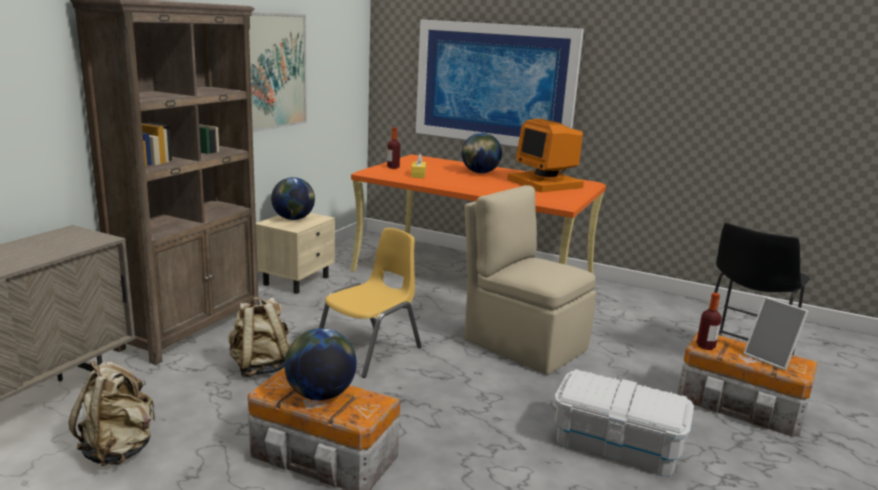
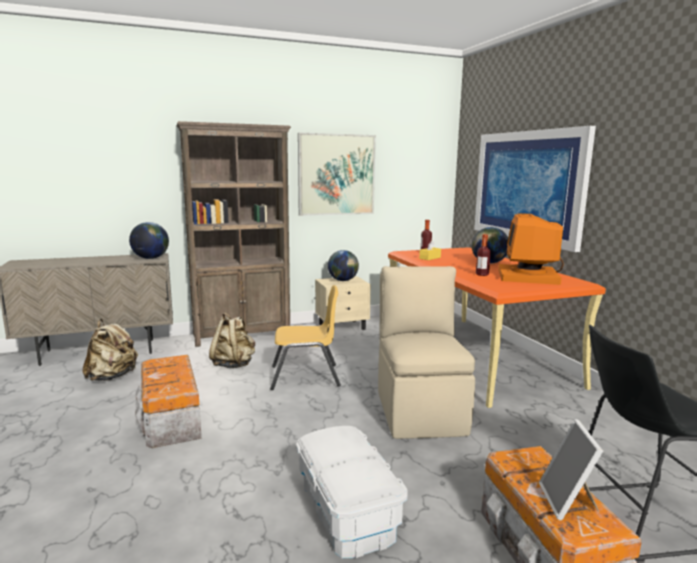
camera: 45 degrees right, 5 degrees down
globe [284,328,357,400] -> globe moved to [129,222,169,259]
bottle [696,293,722,350] -> bottle moved to [476,234,491,276]

